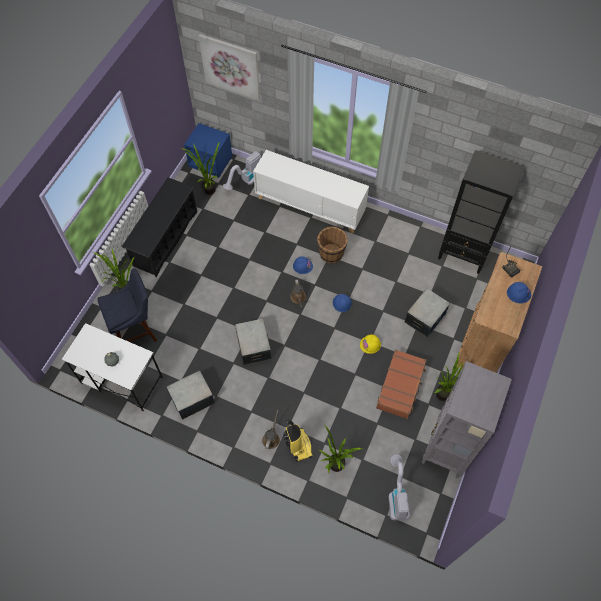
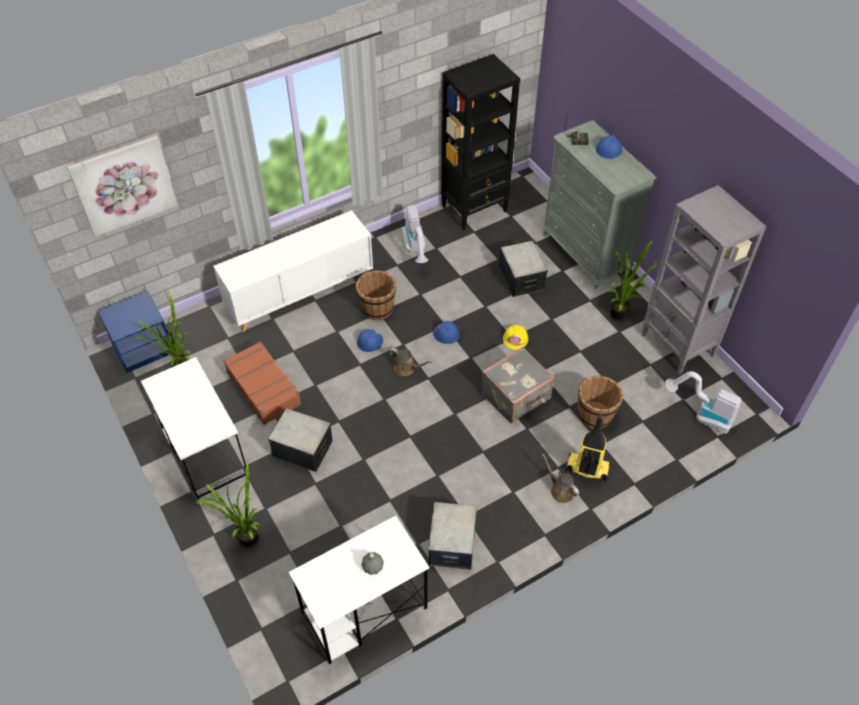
camera: 55 degrees left, 10 degrees down
blue stool [97,268,157,342] -> none
black shoe rack [121,177,197,277] -> white desk [141,357,246,500]
vacuum cleaner [223,151,261,190] -> vacuum cleaner moved to [402,205,428,263]
storage box [235,318,271,365] -> storage box moved to [268,408,333,472]
potted plant [319,424,363,474] -> none
brown suitcase [376,349,426,419] -> brown suitcase moved to [223,342,301,425]
brown dresser [456,252,542,373] -> grey dresser [543,120,656,290]
none -> grey suitcase [481,347,555,423]
none -> brown bucket [578,376,623,429]

